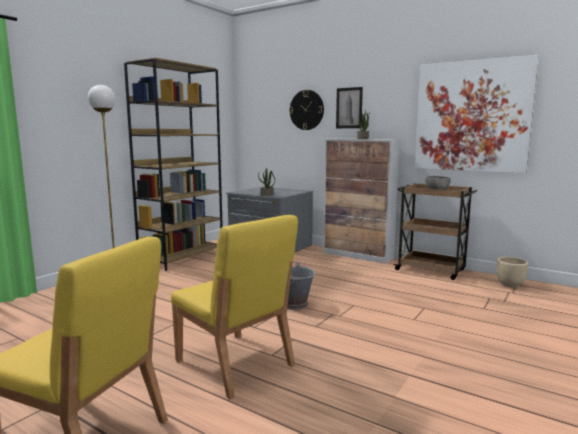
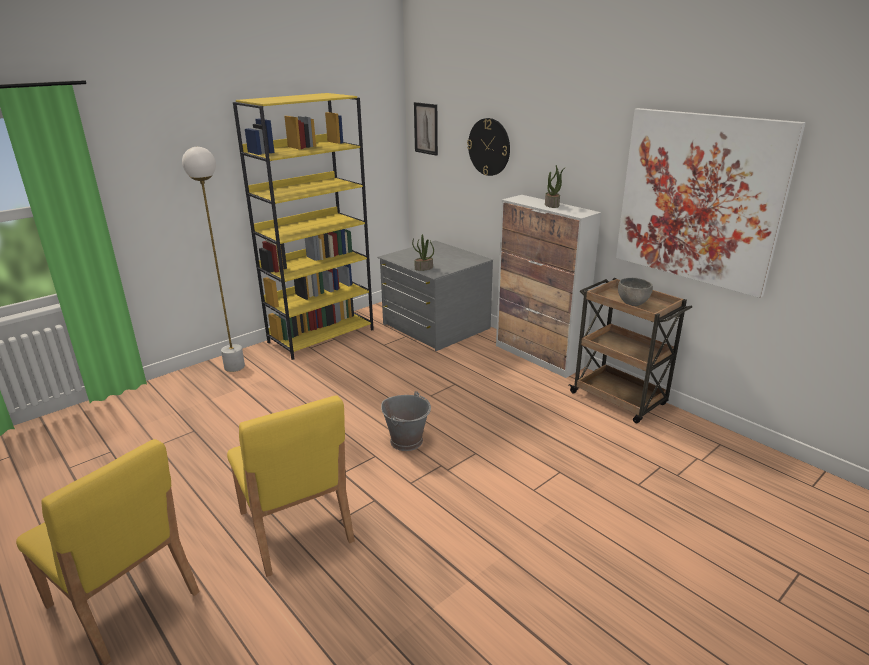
camera: 15 degrees right, 15 degrees up
brown bookcase [124,58,223,271] -> yellow bookcase [233,93,374,360]
picture [336,87,363,128] -> picture moved to [414,102,438,156]
beige planter [497,257,528,288] -> none

